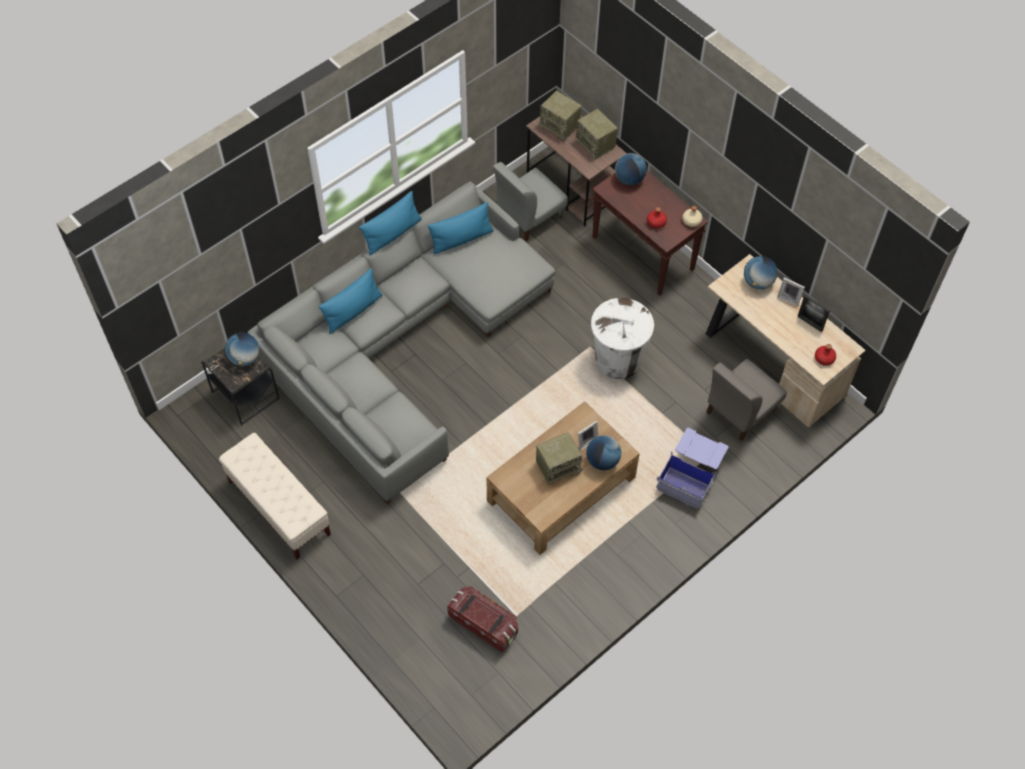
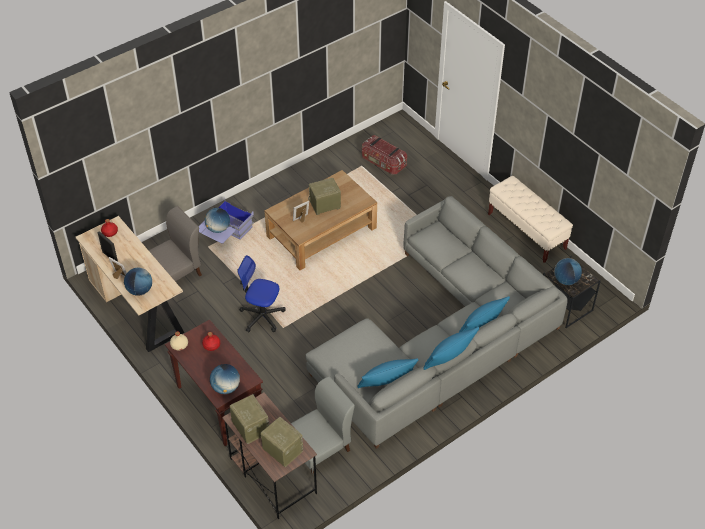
camera: 175 degrees left, 10 degrees down
globe [586,435,621,470] -> globe moved to [205,208,230,233]
white trash can [591,298,654,379] -> office chair [237,255,286,333]

